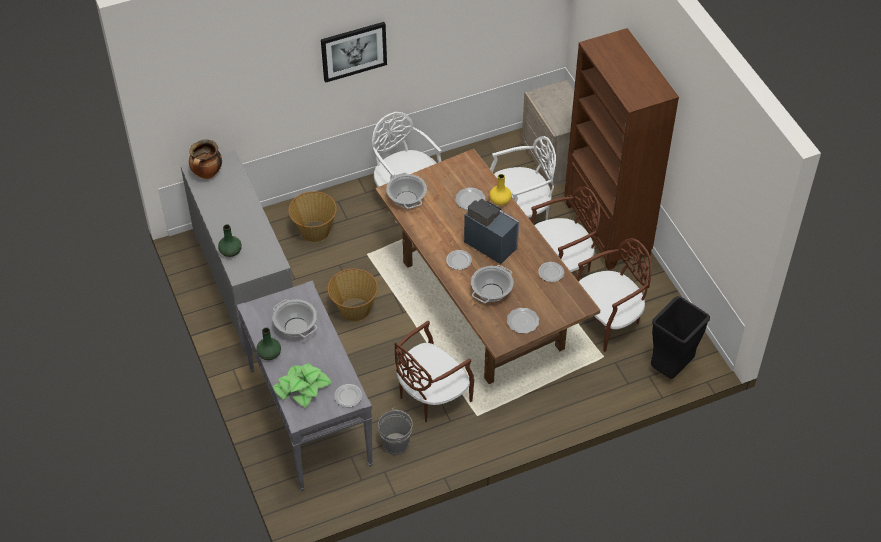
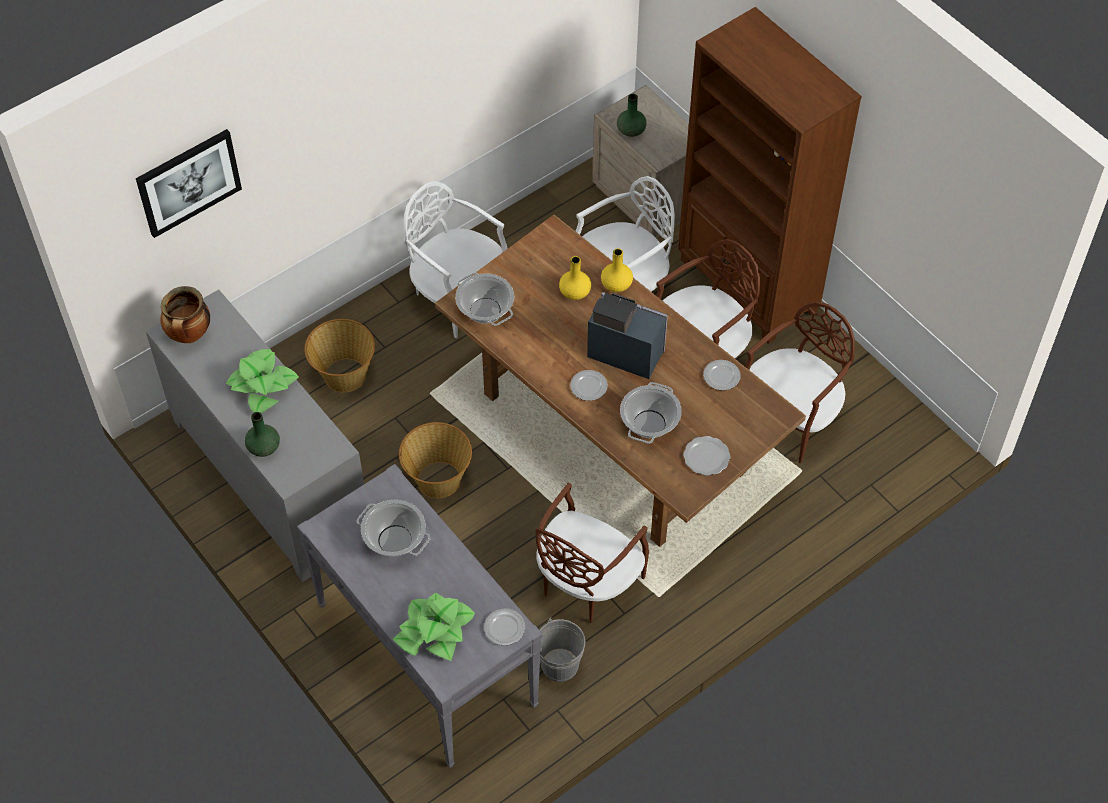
camera: 15 degrees left, 5 degrees up
green vase [256,328,281,360] -> green vase moved to [617,94,647,137]
picture [321,22,387,83] -> picture moved to [136,129,242,238]
plate [455,187,486,210] -> yellow vase [559,256,591,300]
black trash can [651,296,710,379] -> none
none -> potted plant [226,349,299,413]

